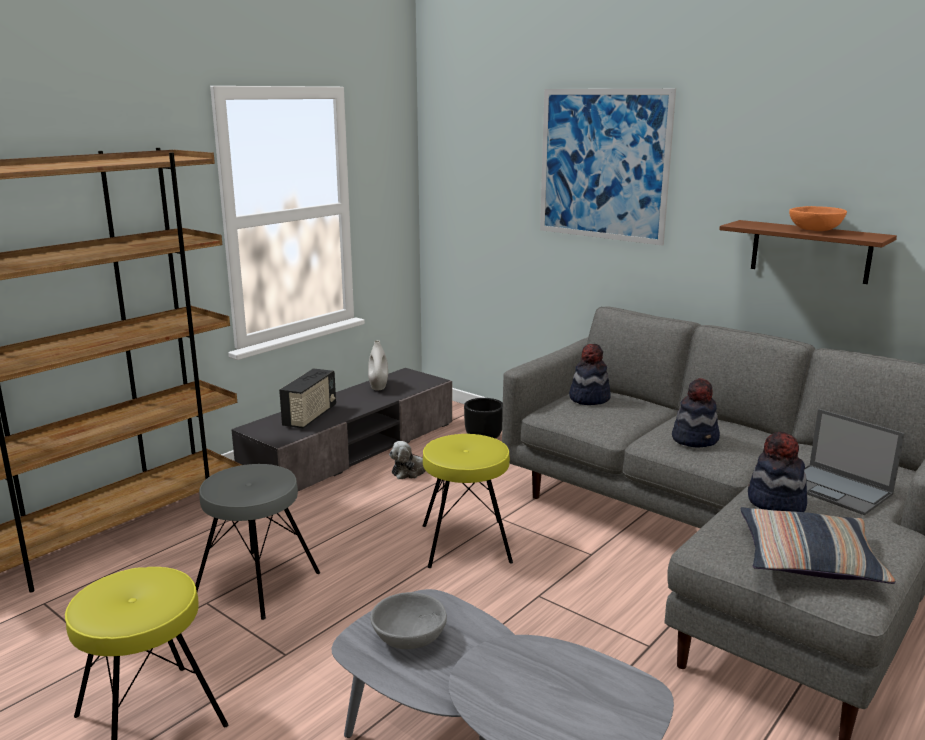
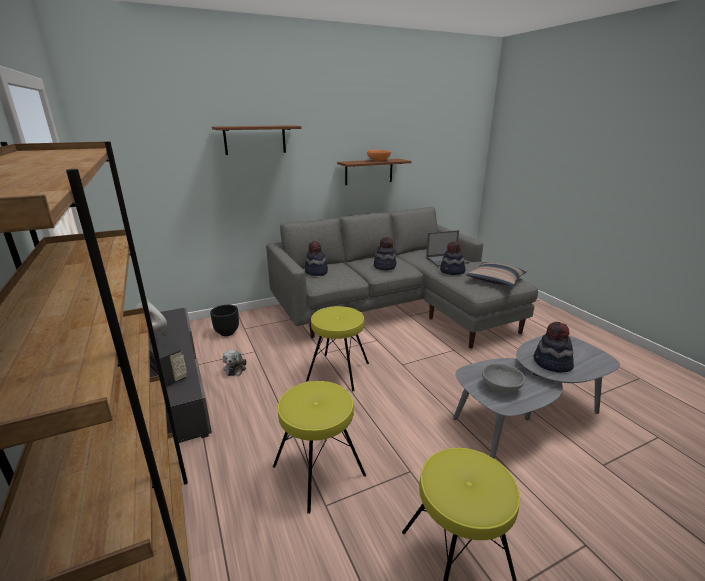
camera: 65 degrees left, 5 degrees up
grey stool [195,464,320,620] -> yellow stool [273,381,366,514]
picture [540,89,676,246] -> brown shelf [212,125,302,155]
none -> hat [534,322,574,373]

